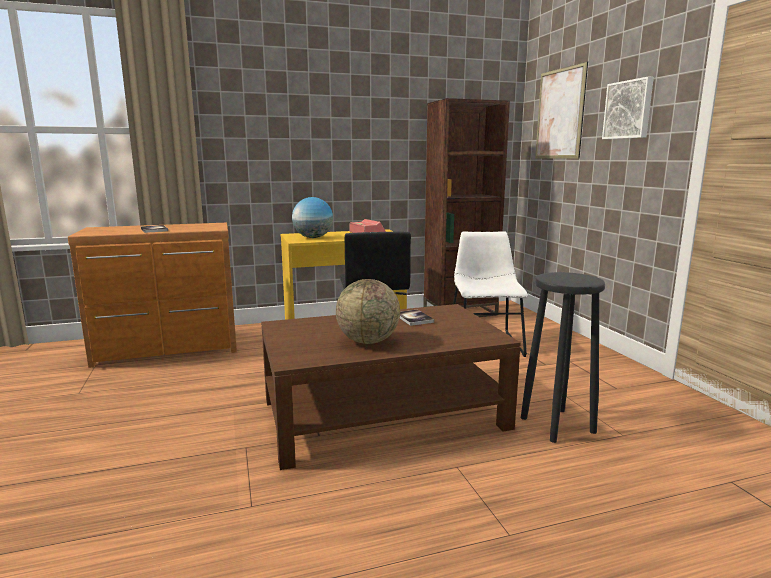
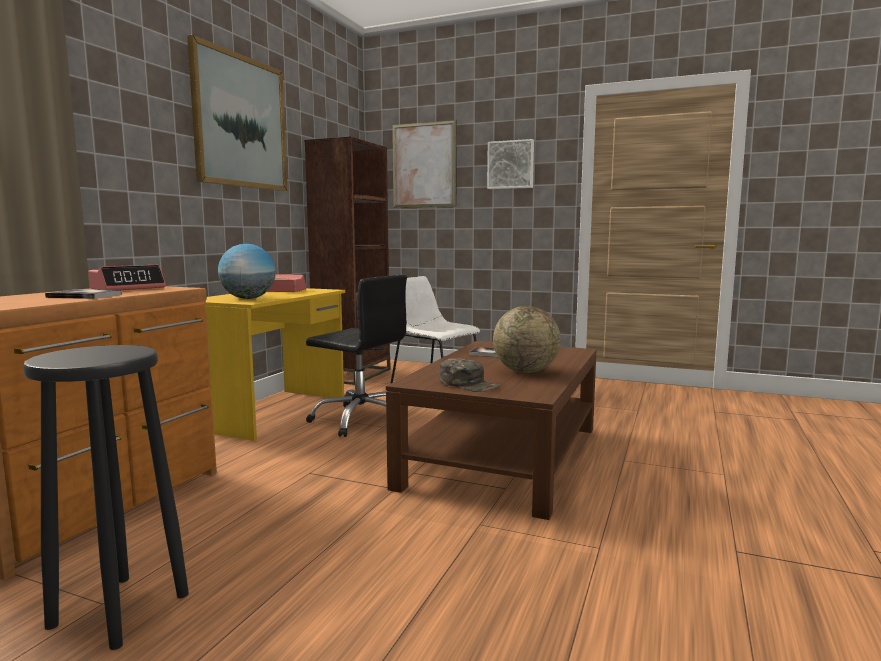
camera: 50 degrees left, 5 degrees down
black stool [521,272,605,443] -> black stool moved to [23,345,189,650]
none -> alarm clock [88,265,166,290]
none -> picture [187,35,287,191]
none -> green cap [440,358,502,392]

